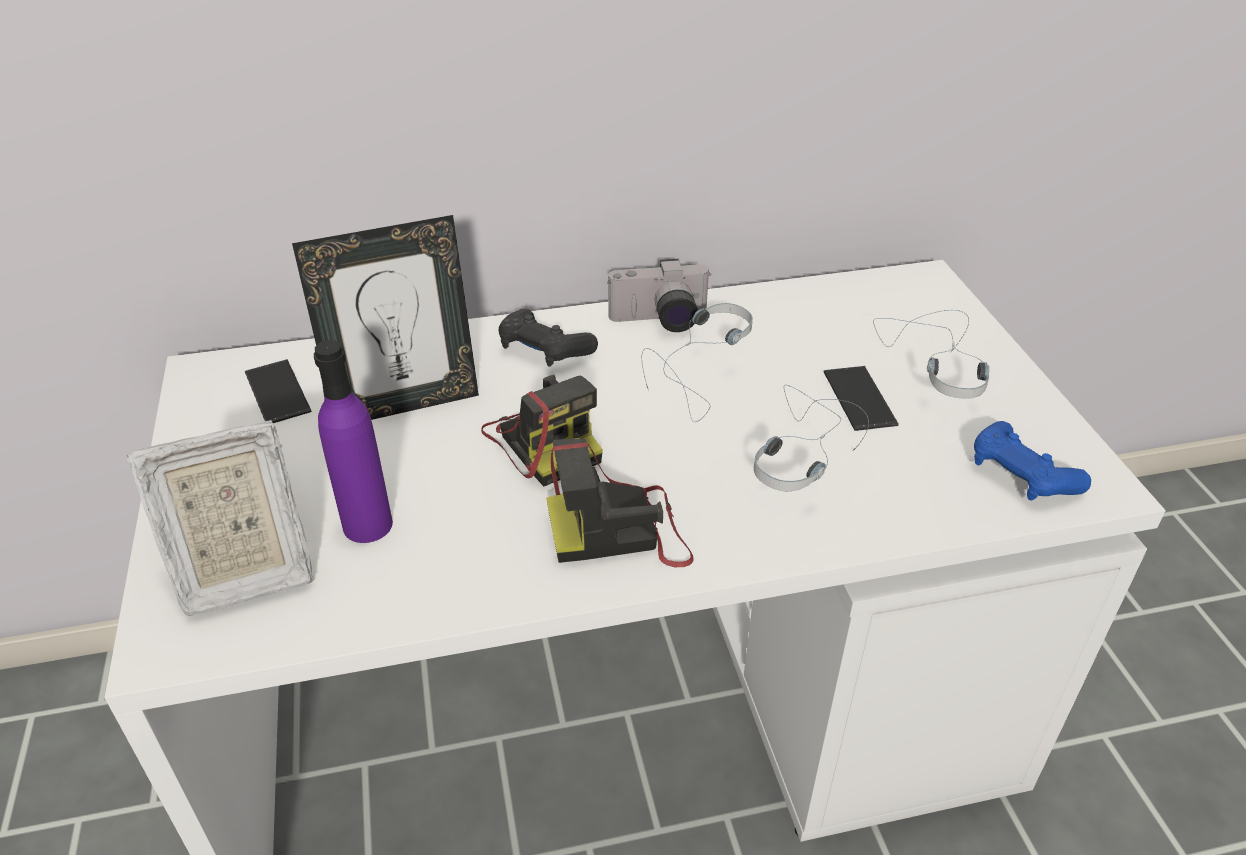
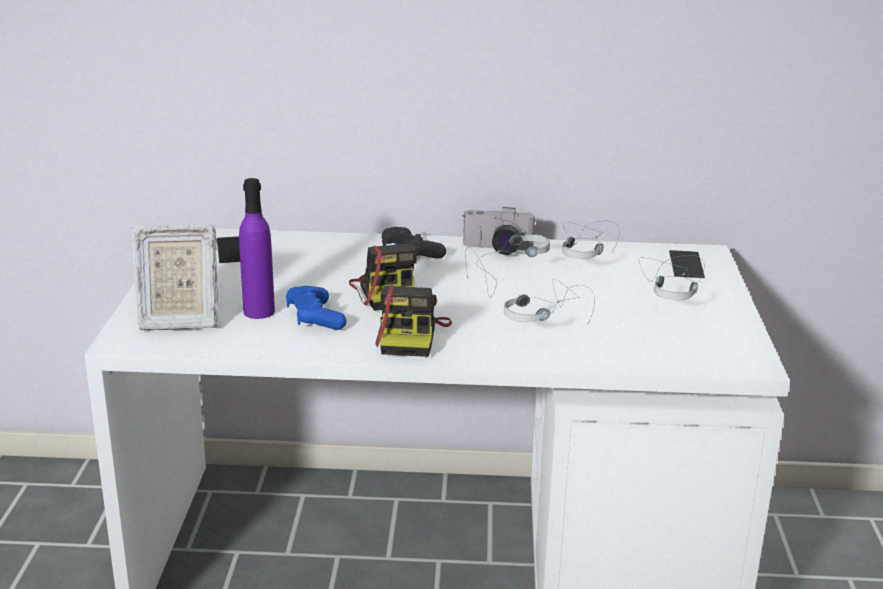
camera: 15 degrees right, 15 degrees down
picture frame [292,215,479,420] -> none
camera [546,438,694,567] -> camera turned 90 degrees counterclockwise [375,285,452,357]
phone [824,366,899,431] -> phone moved to [669,250,705,278]
blue game controller [974,421,1091,501] -> blue game controller moved to [286,286,347,330]
none -> headphones [562,221,620,259]

